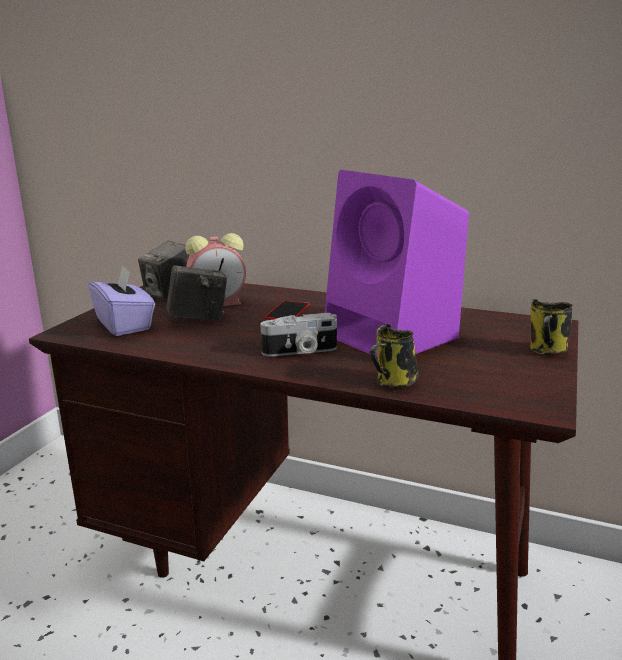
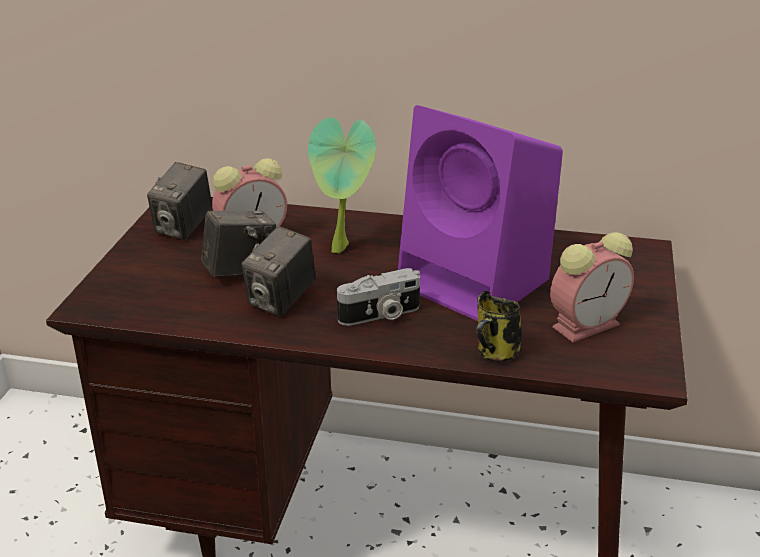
camera: 10 degrees left, 10 degrees up
purple tissue box [88,266,155,336] -> none
phone [265,300,310,320] -> potted plant [308,117,376,253]
mug [530,299,573,355] -> none
none -> camera [241,226,316,317]
none -> alarm clock [550,232,634,342]

